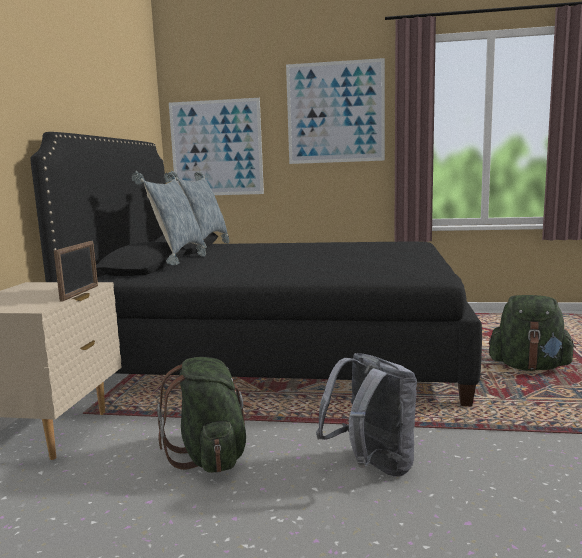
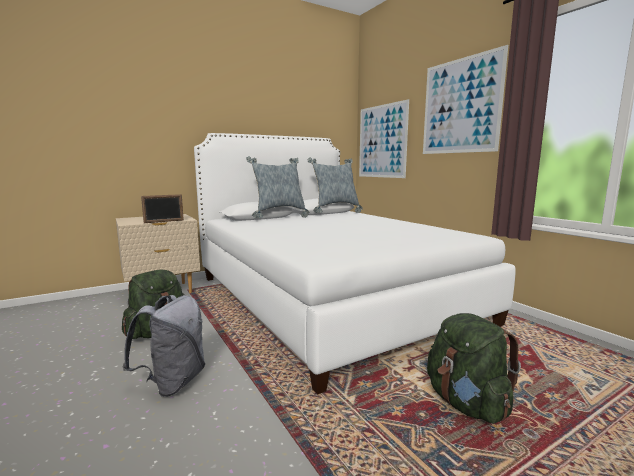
camera: 50 degrees right, 0 degrees up
black bed [30,132,482,406] -> white bed [194,133,515,395]

